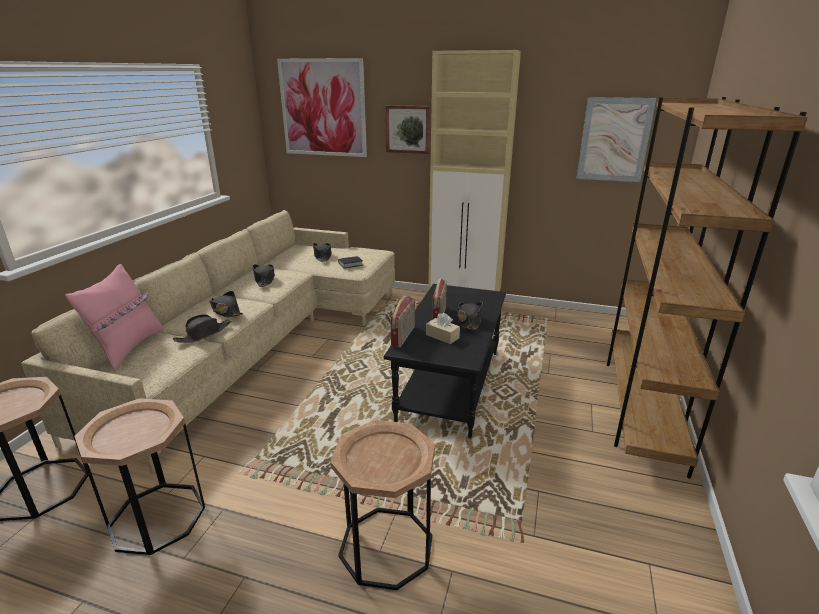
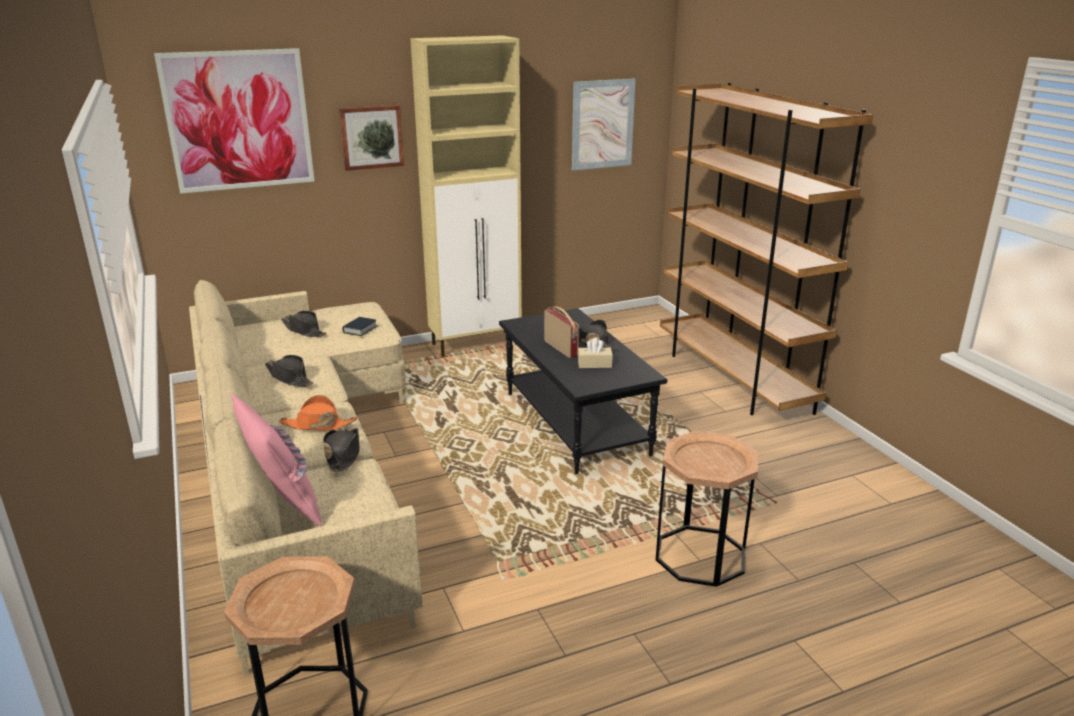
camera: 40 degrees left, 0 degrees up
brown side table [74,398,205,555] -> none
black hat [209,291,243,318] -> orange hat [279,395,357,430]
radio [391,296,415,348] -> none

